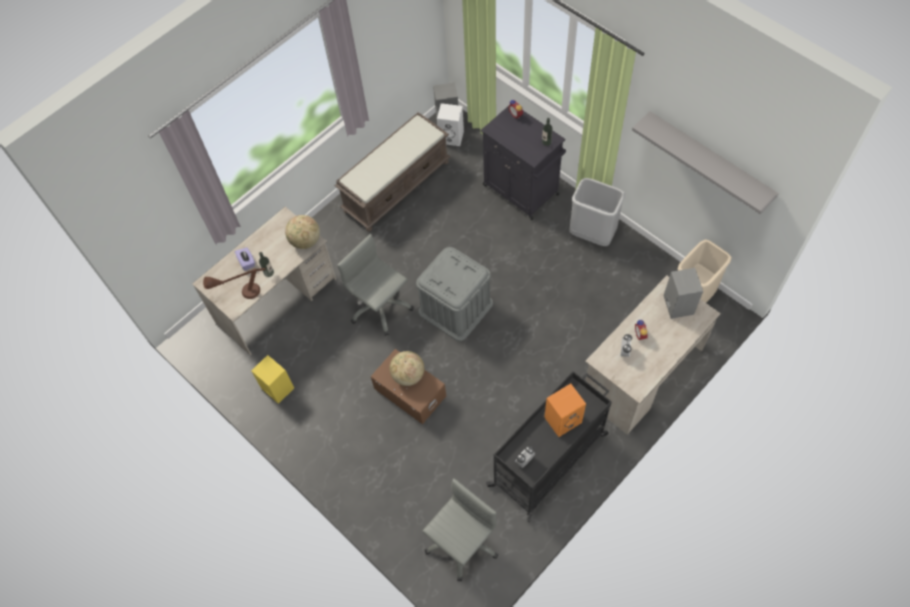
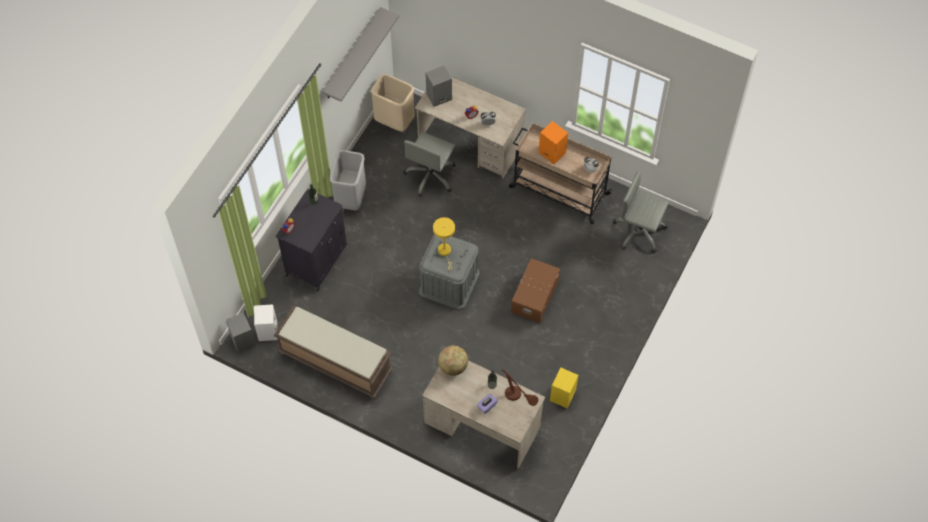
camera: 110 degrees left, 0 degrees up
grey office chair [337,234,414,336] -> grey office chair moved to [403,132,456,197]
globe [390,351,424,386] -> none
black cart [486,371,612,522] -> beige cart [509,123,612,224]
none -> yellow table lamp [433,217,455,270]

